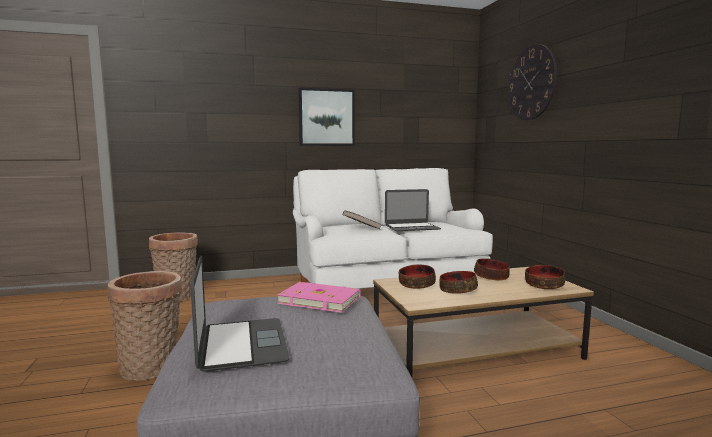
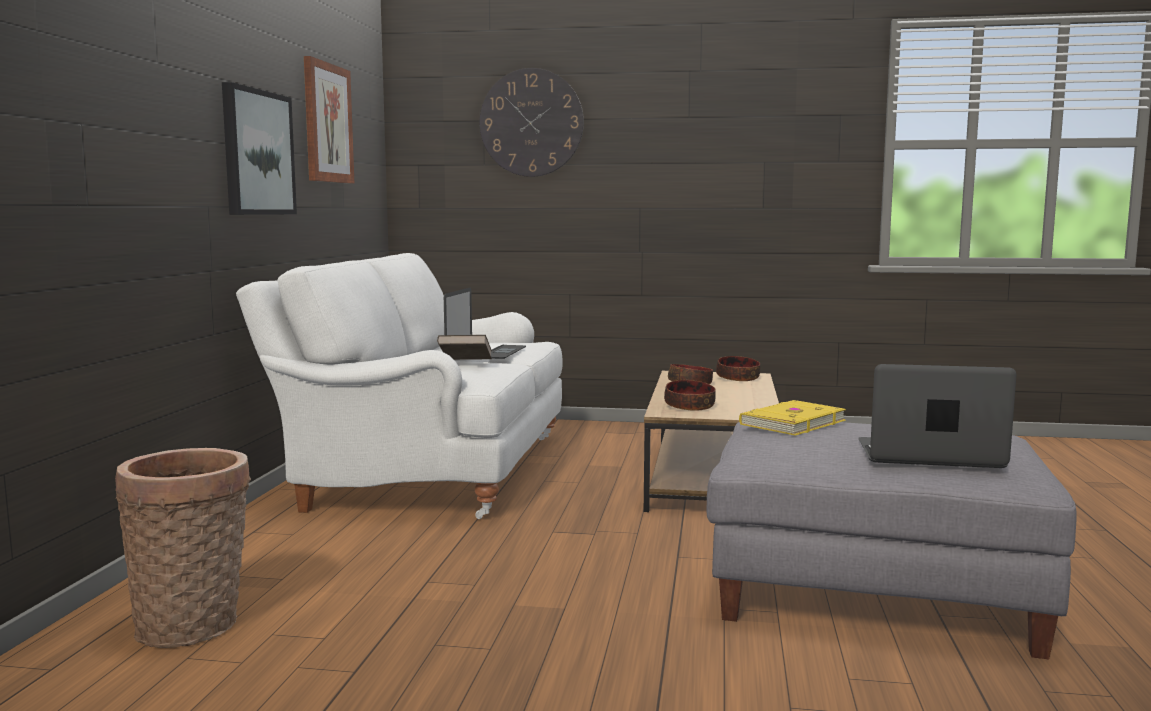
camera: 65 degrees left, 0 degrees up
basket [108,271,182,381] -> none
pink book [277,282,361,313] -> yellow book [739,400,846,436]
bowl [439,271,478,294] -> none
none -> picture [304,56,354,184]

